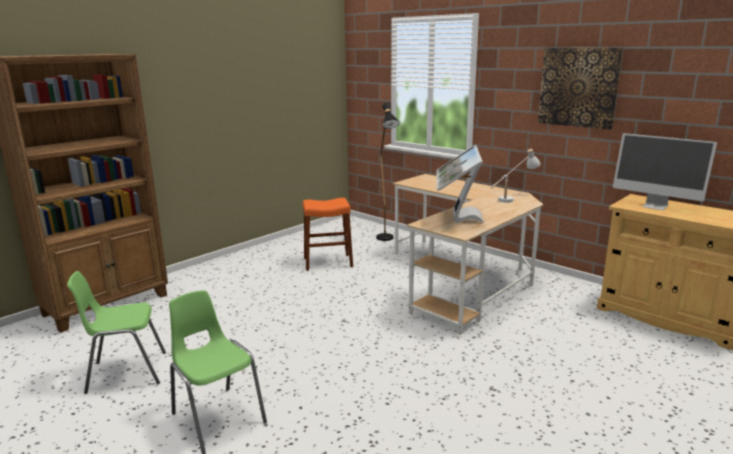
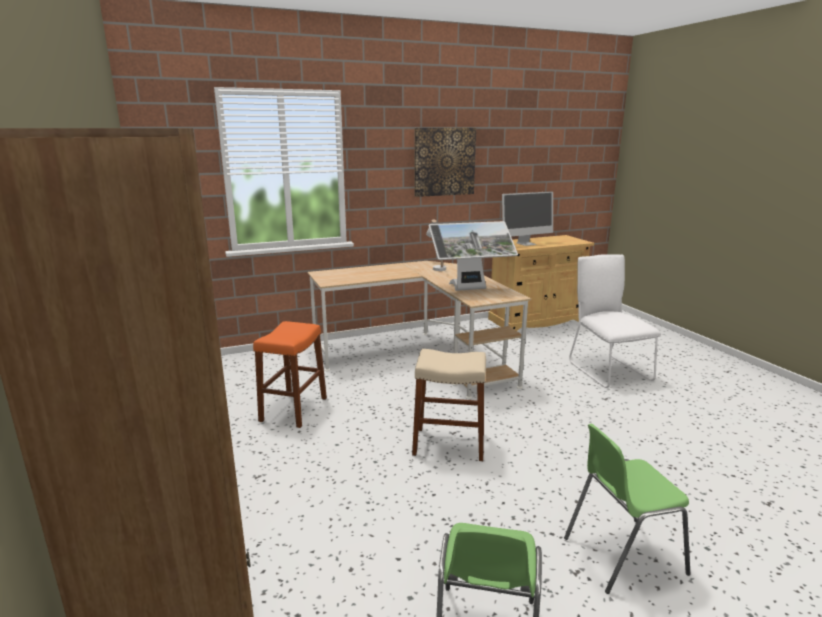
camera: 65 degrees left, 0 degrees up
black floor lamp [376,102,400,241] -> none
monitor [437,145,484,223] -> monitor turned 45 degrees counterclockwise [429,221,518,291]
none -> beige stool [412,349,486,461]
none -> white chair [569,254,661,388]

